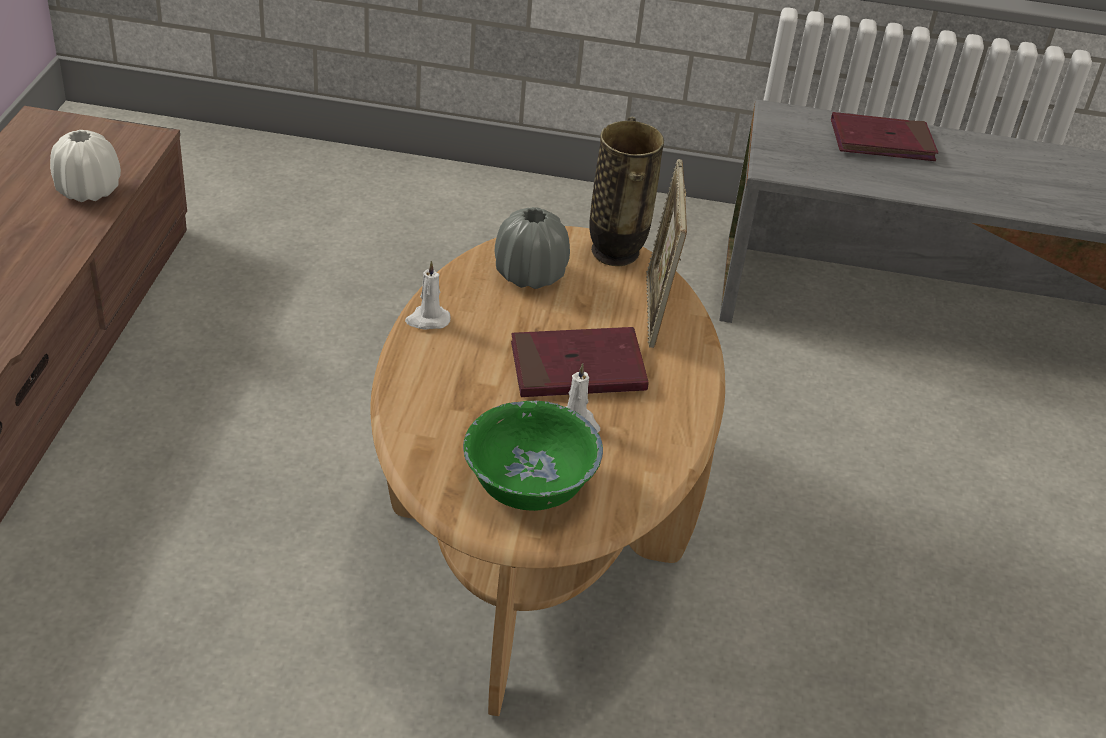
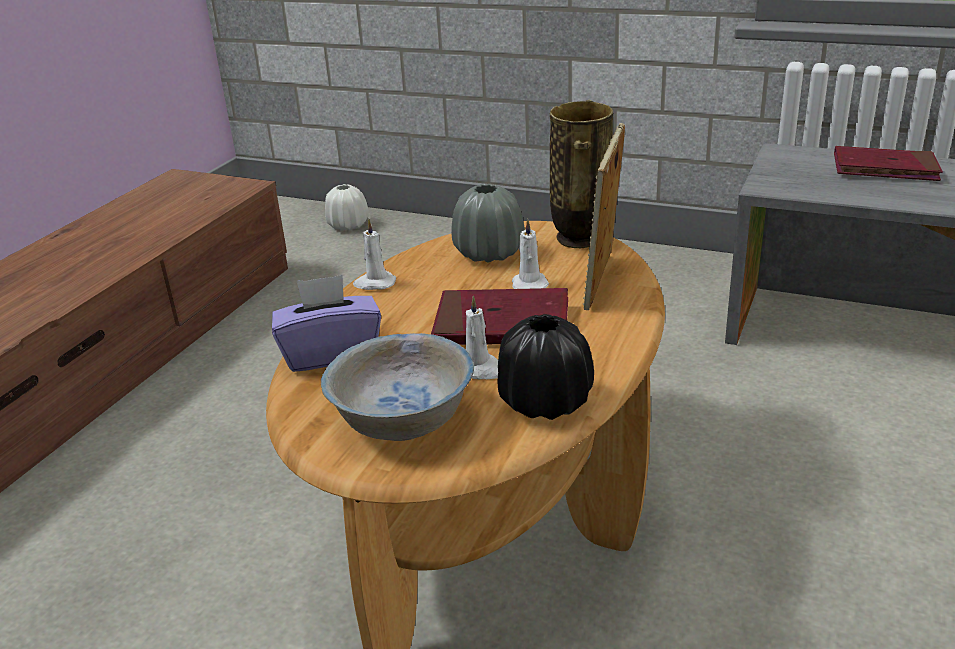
camera: 20 degrees right, 10 degrees down
white vase [50,130,121,202] -> white vase moved to [325,184,369,231]
green bowl [463,401,603,511] -> white bowl [321,333,474,441]
none -> purple tissue box [272,275,381,372]
none -> black vase [497,314,594,420]
none -> white candle [512,219,549,289]

